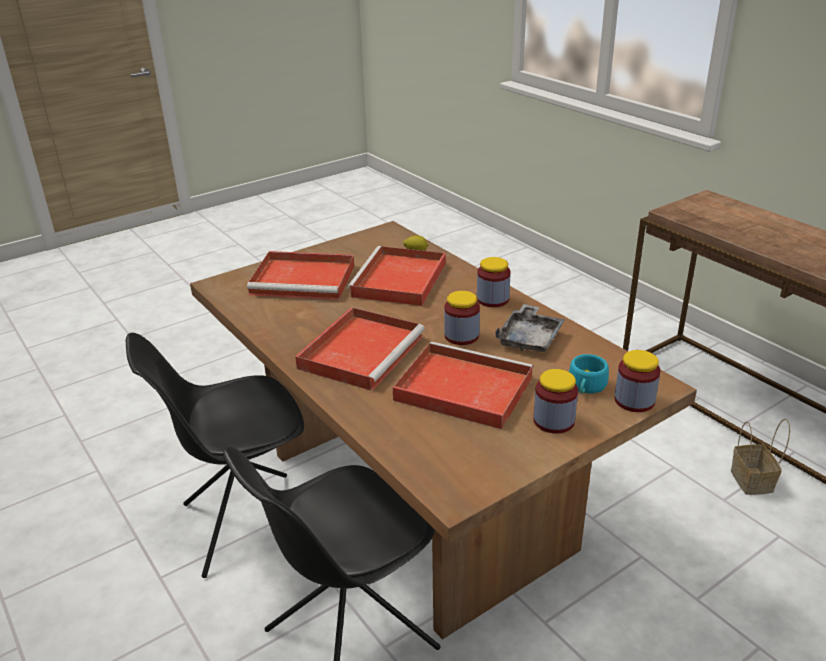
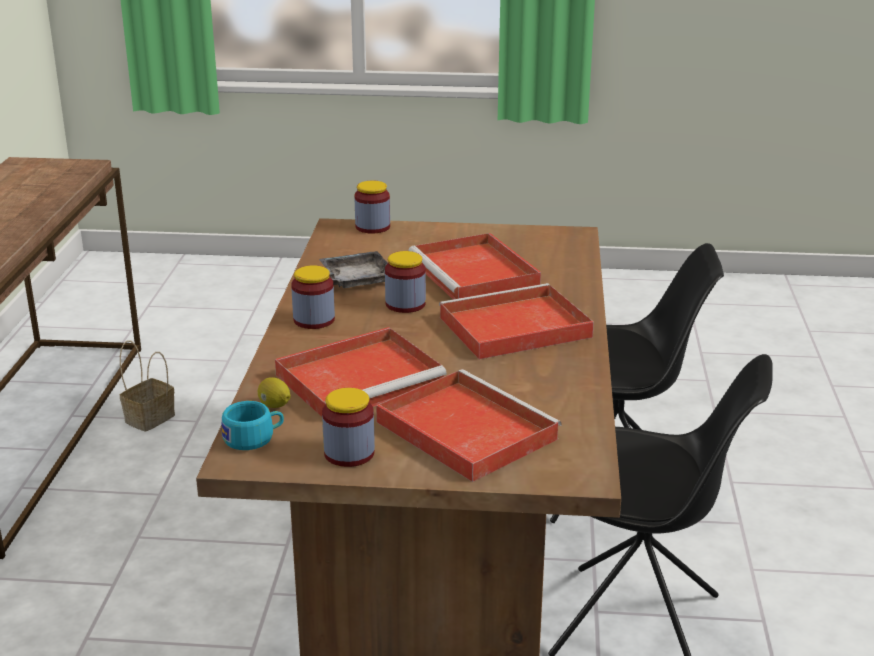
camera: 140 degrees left, 5 degrees down
jar [534,369,578,434] -> jar moved to [322,388,375,467]
turquoise cup [569,354,609,394] -> turquoise cup moved to [222,401,284,450]

